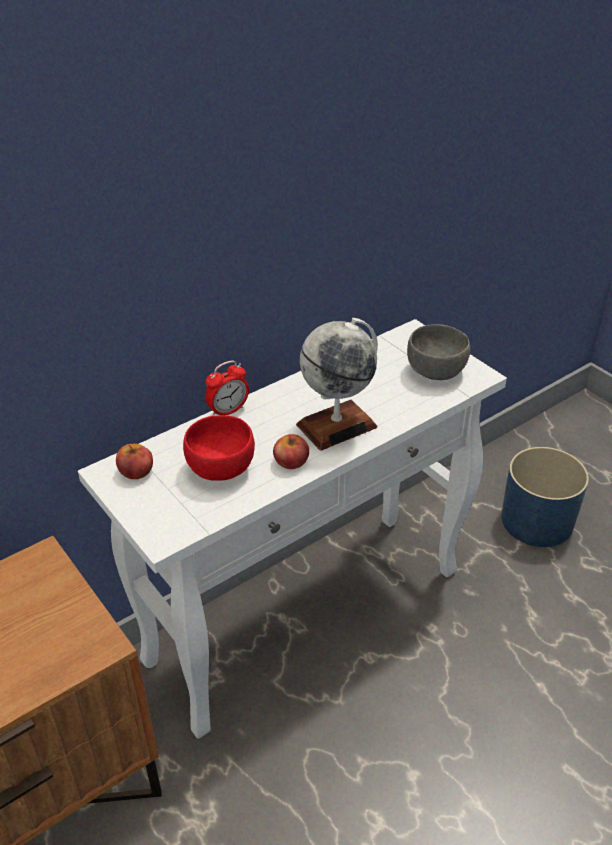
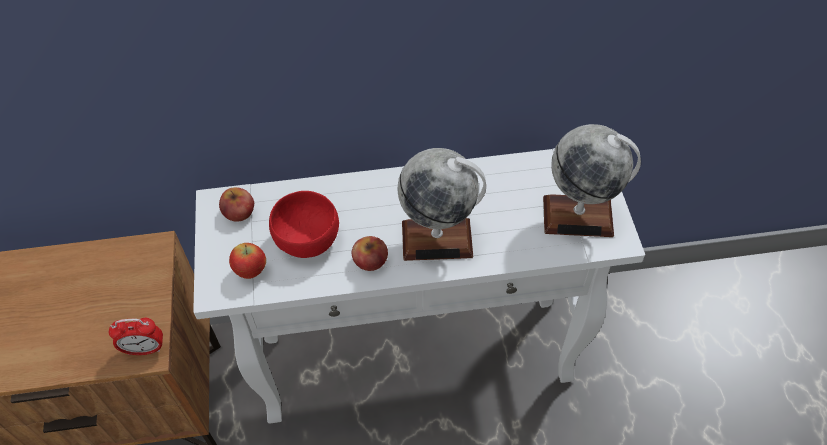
camera: 30 degrees right, 15 degrees up
alarm clock [205,361,249,415] -> alarm clock moved to [109,318,163,355]
grey bowl [407,324,470,380] -> globe [543,124,641,237]
blue planter [501,447,589,547] -> none
none -> apple [229,243,266,279]

